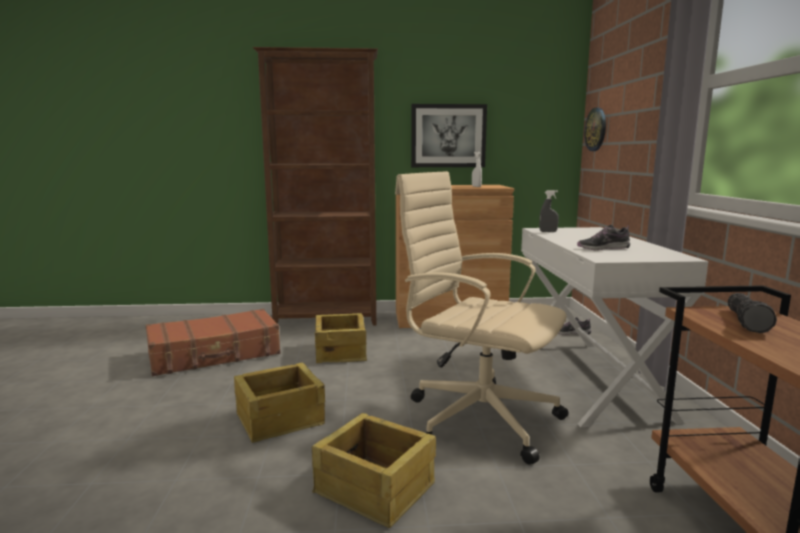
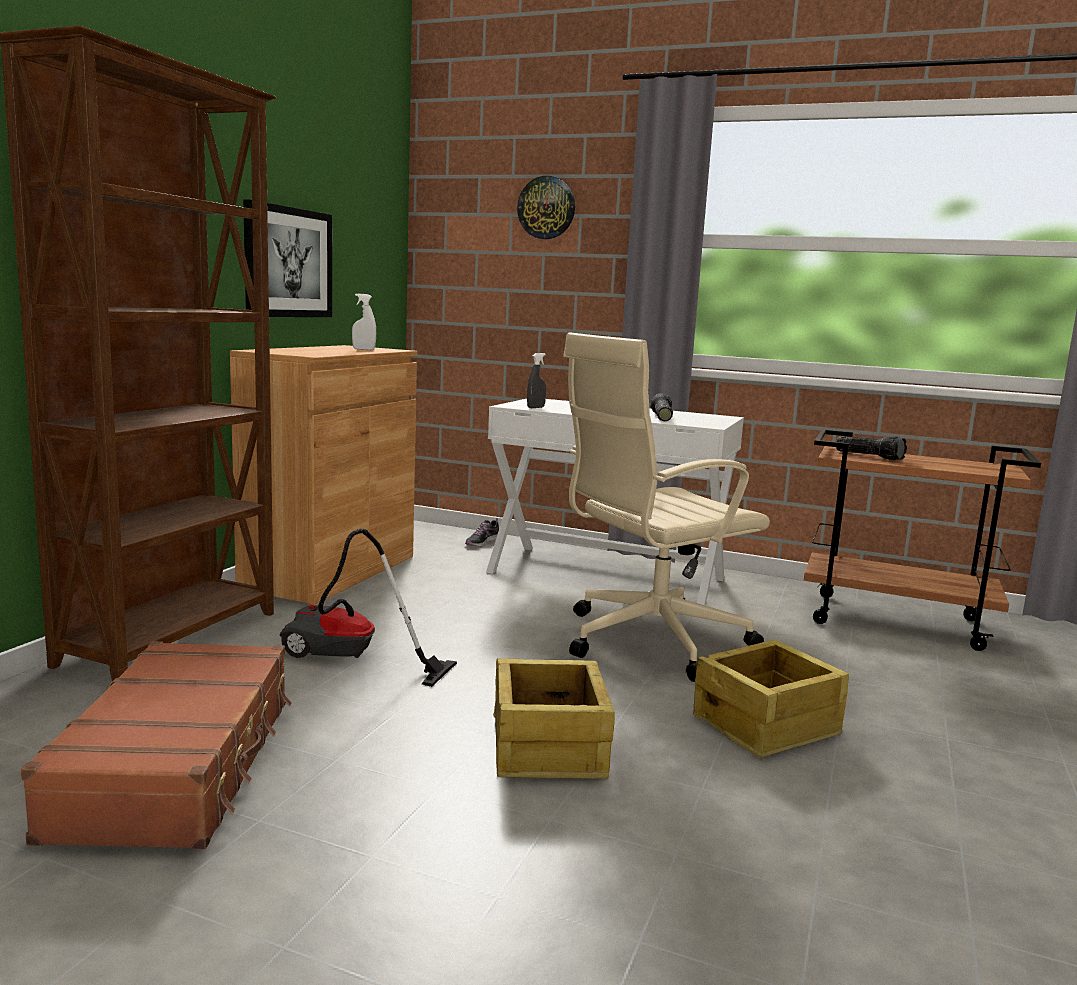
camera: 65 degrees left, 0 degrees up
crate [315,313,367,363] -> vacuum cleaner [280,529,457,687]
shoe [577,224,630,250] -> flashlight [650,393,673,421]
wall clock [584,108,606,151] -> wall clock moved to [517,176,575,239]

